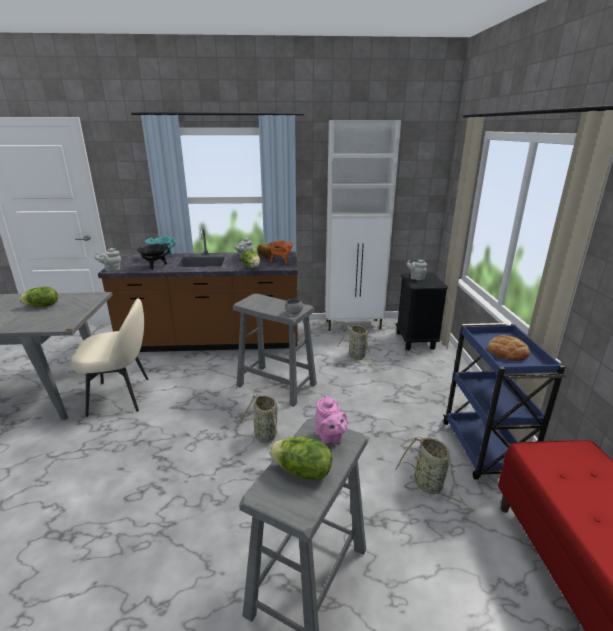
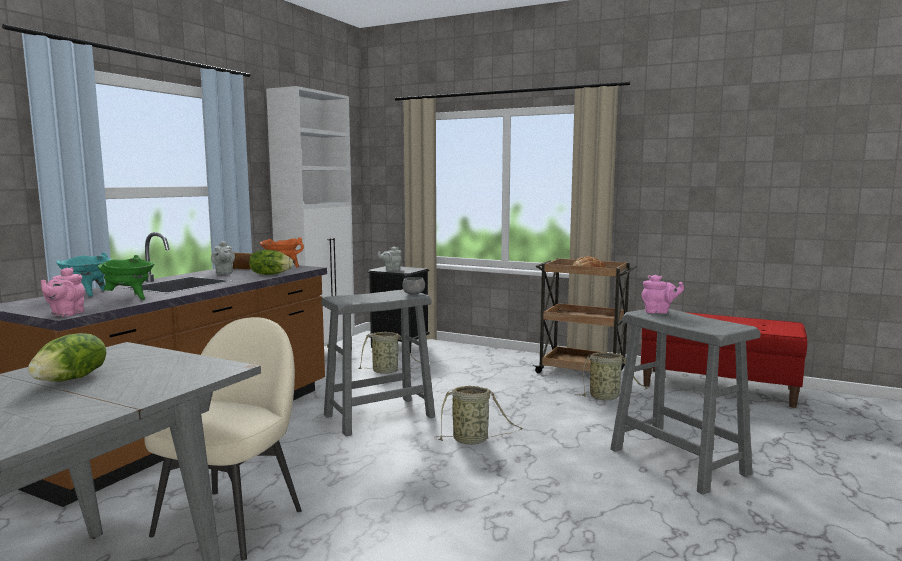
camera: 60 degrees left, 15 degrees down
grey teapot [94,248,121,272] -> pink teapot [40,267,85,317]
black cooking pot [137,243,170,270] -> green cooking pot [97,255,155,300]
lettuce [269,437,332,480] -> none
blue cart [443,323,566,480] -> brown cart [533,258,637,373]

